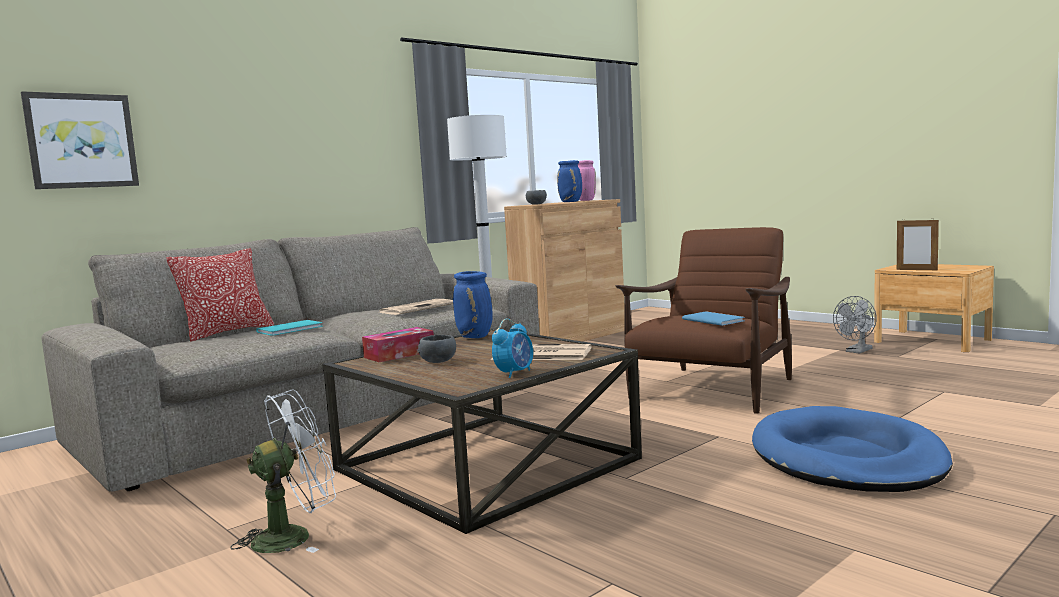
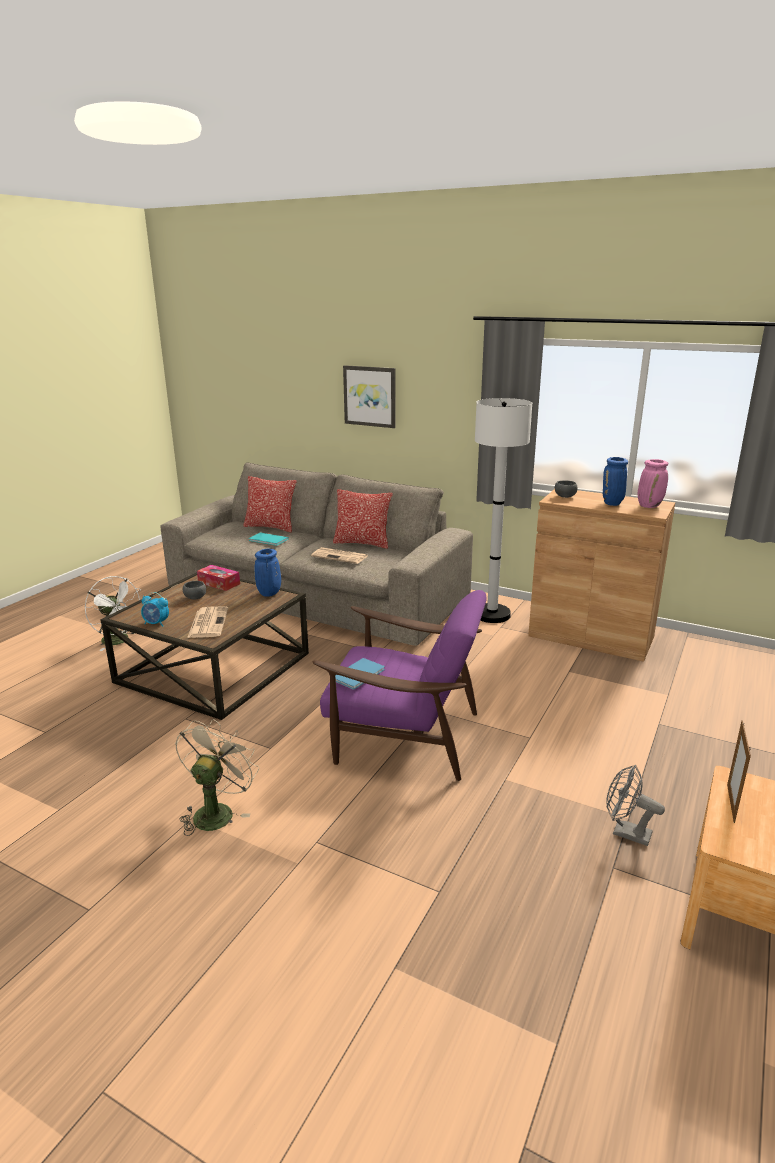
camera: 70 degrees right, 15 degrees up
picture [21,91,139,189] -> picture moved to [343,365,396,428]
brown armchair [616,227,792,414] -> purple armchair [313,590,487,781]
blue dog bed [752,406,953,492] -> beige fan [175,719,259,836]
none -> pillow [333,489,393,549]

